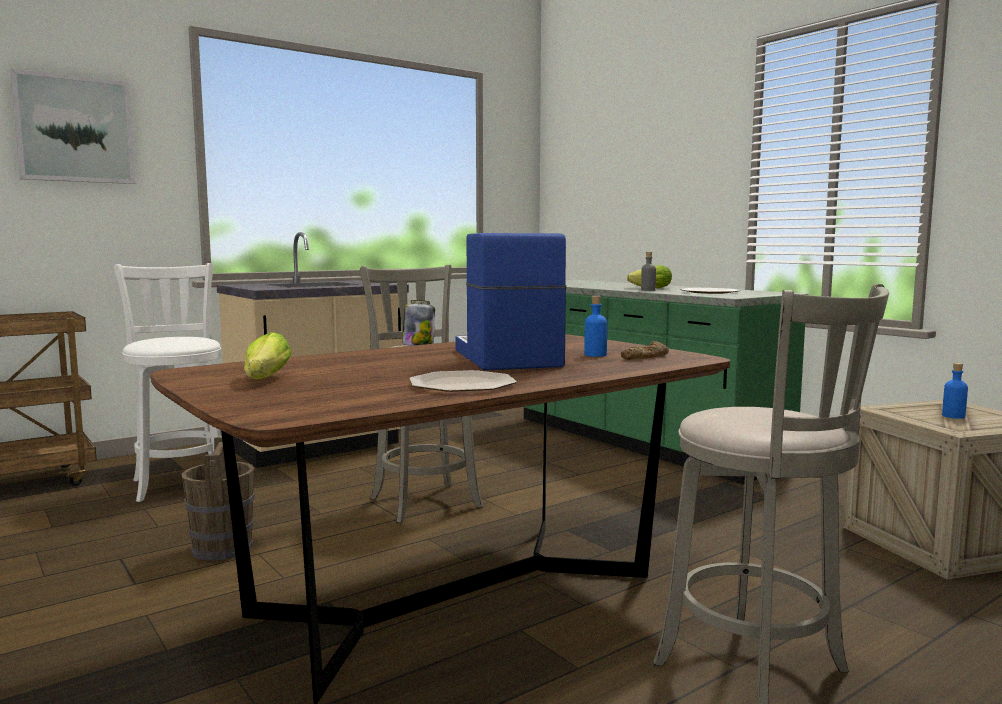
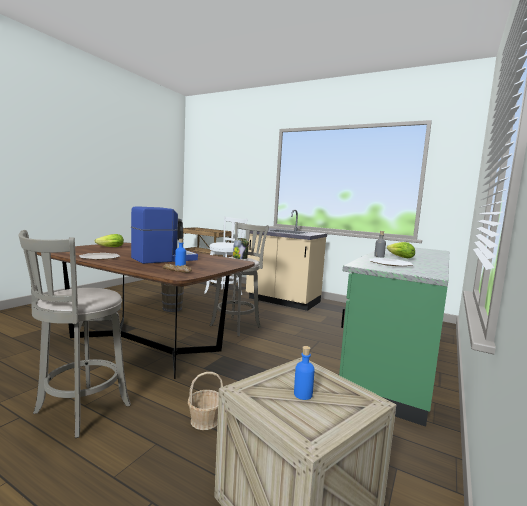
camera: 65 degrees right, 0 degrees up
picture [10,68,136,184] -> none
none -> basket [188,372,223,430]

